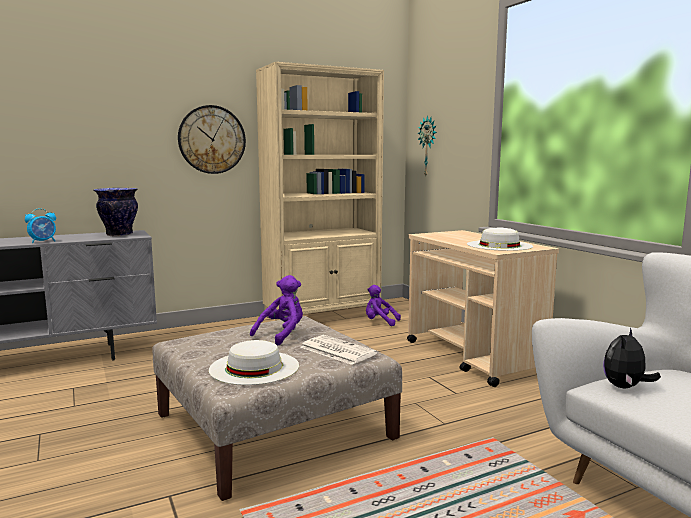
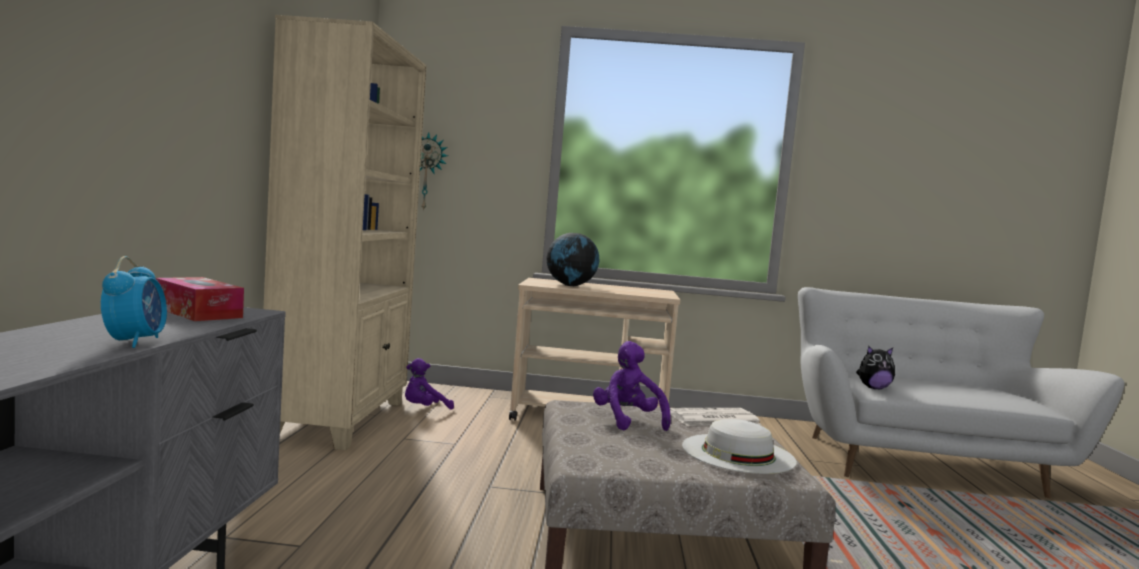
camera: 60 degrees left, 5 degrees down
vase [94,188,138,236] -> tissue box [156,277,244,321]
wall clock [178,105,246,174] -> none
white hat [467,227,533,251] -> none
plush toy [603,327,661,388] -> plush toy turned 75 degrees counterclockwise [856,346,895,389]
none -> globe [547,233,599,286]

